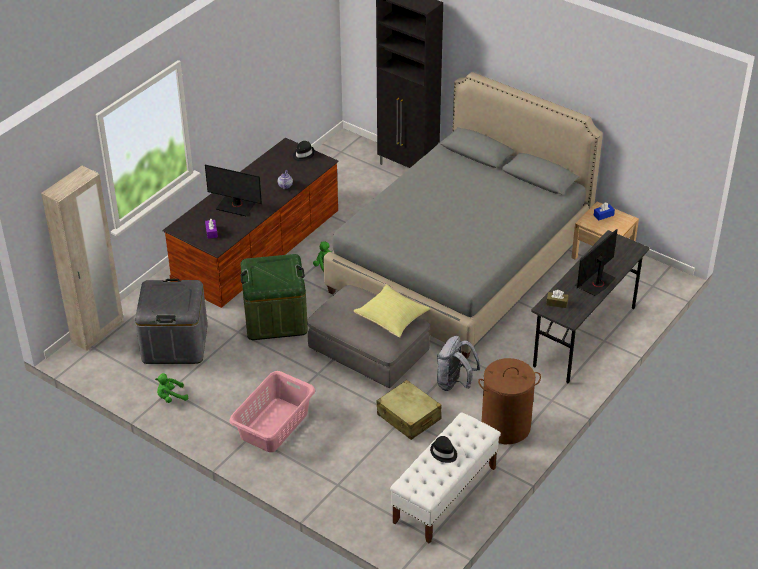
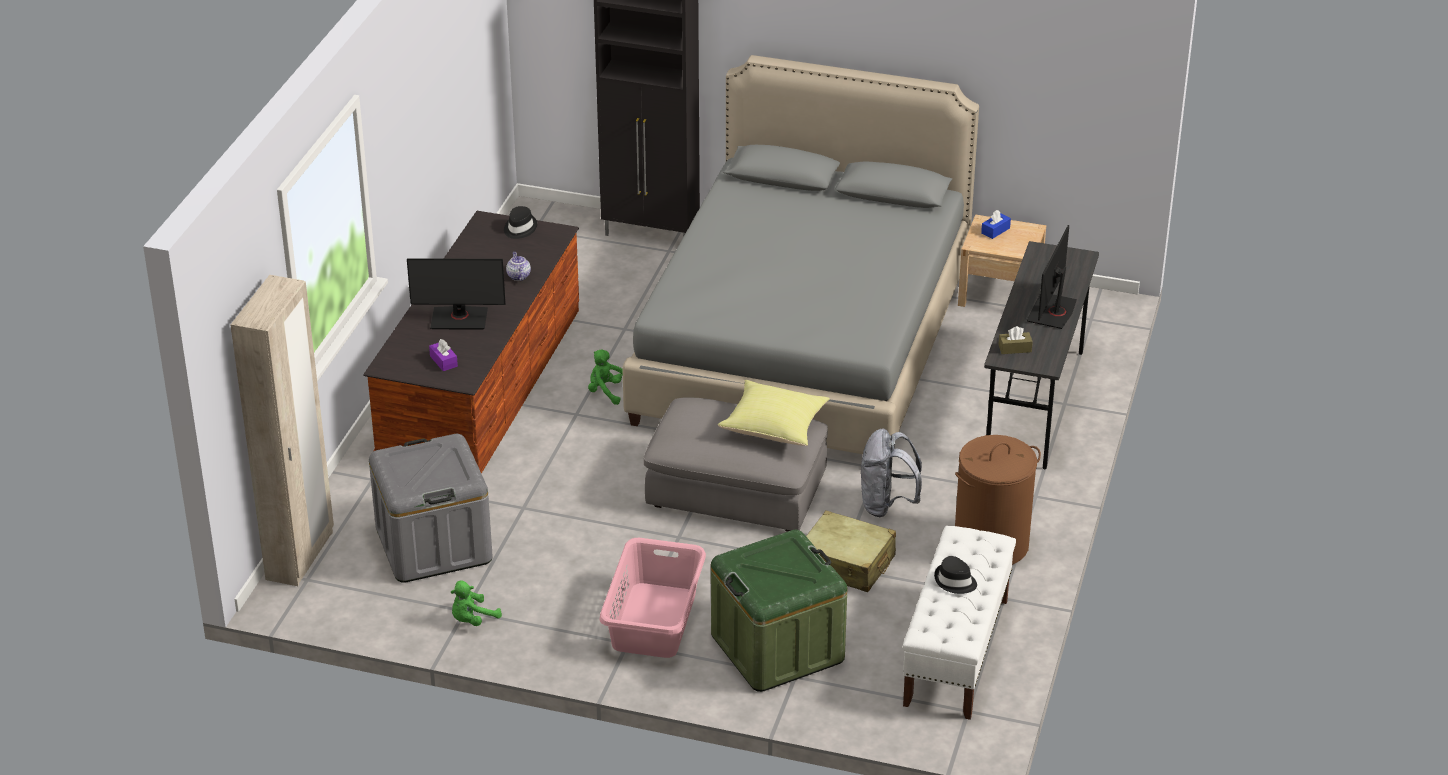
camera: 20 degrees left, 5 degrees down
green storage box [240,254,308,340] -> green storage box moved to [711,530,847,692]

